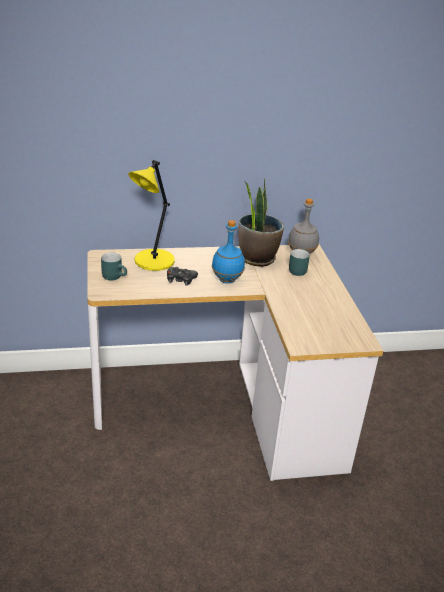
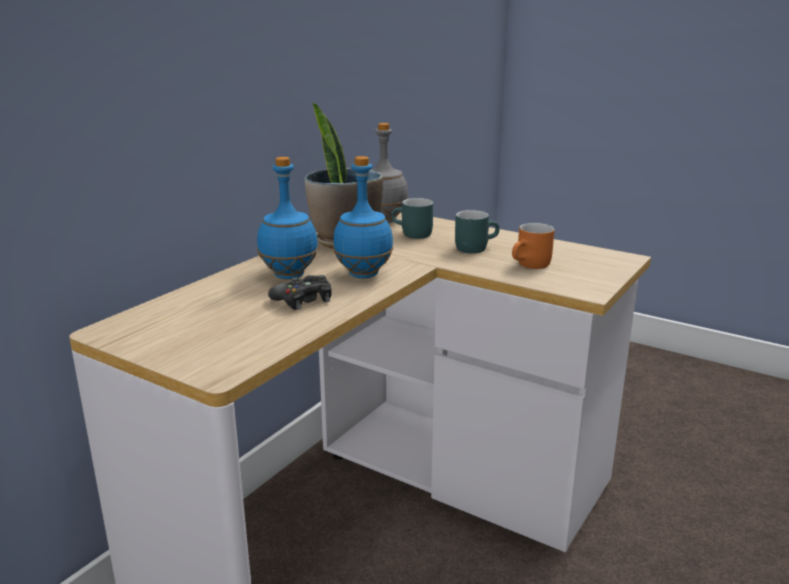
camera: 45 degrees left, 10 degrees down
turquoise mug [101,253,127,281] -> turquoise mug moved to [455,210,499,253]
yellow table lamp [128,160,175,271] -> none
none -> blue bottle [257,157,318,279]
none -> orange mug [512,223,555,269]

